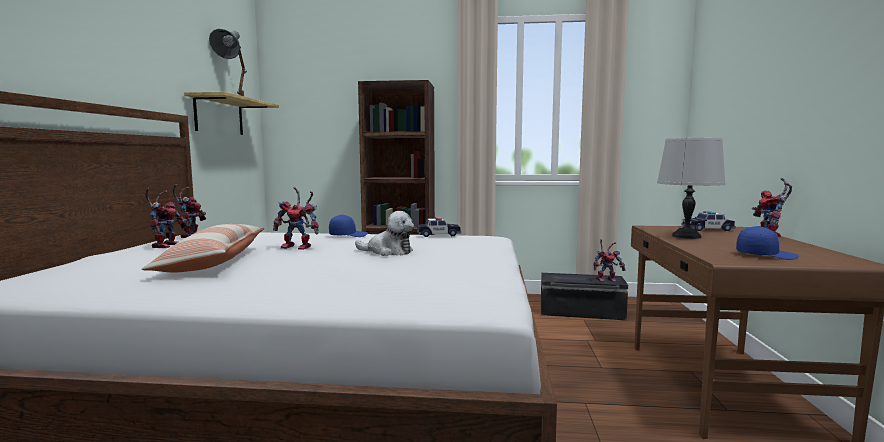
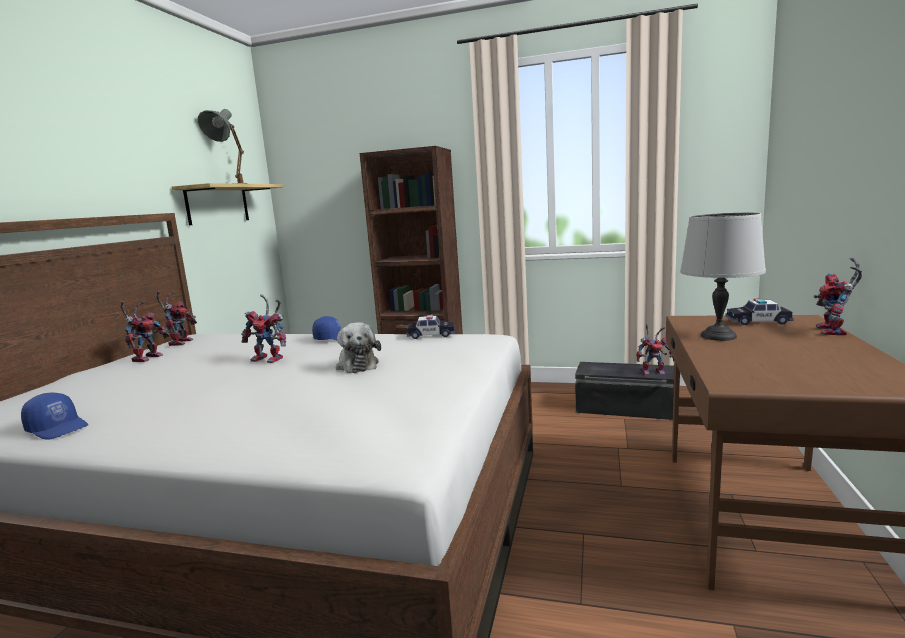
camera: 10 degrees right, 5 degrees up
pillow [142,224,265,273] -> none
plush toy [355,211,414,256] -> plush toy turned 45 degrees clockwise [336,322,381,373]
blue cap [736,226,799,260] -> blue cap moved to [21,392,88,440]

